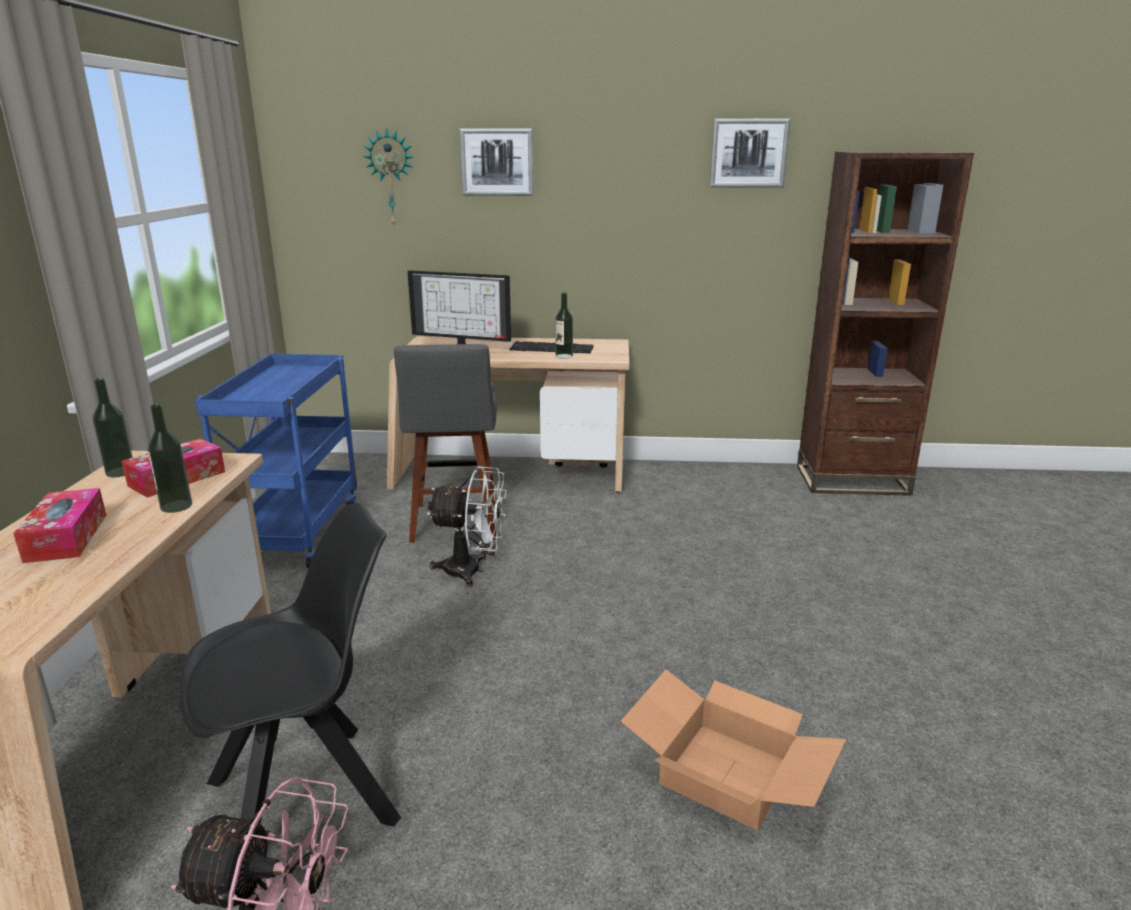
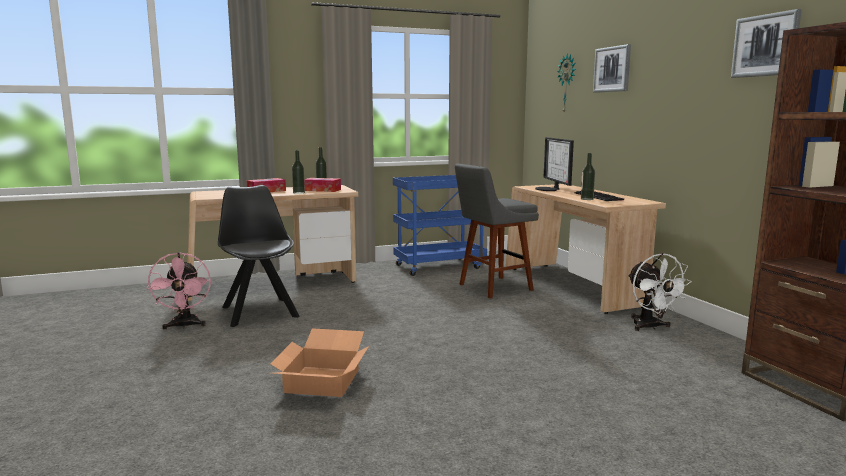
camera: 65 degrees right, 10 degrees down
black chair [180,503,401,827] -> black chair turned 150 degrees counterclockwise [218,185,300,327]
white fan [427,466,507,587] -> white fan moved to [628,253,692,331]

